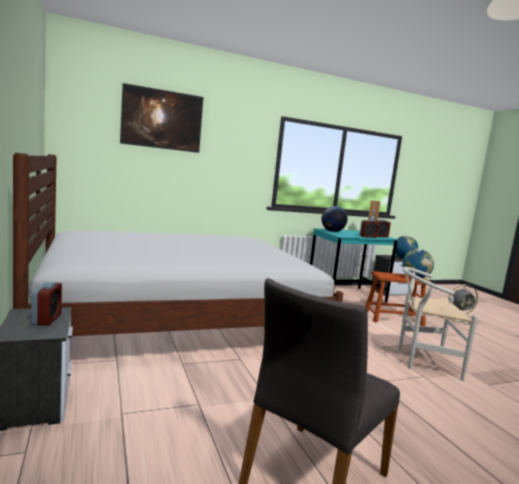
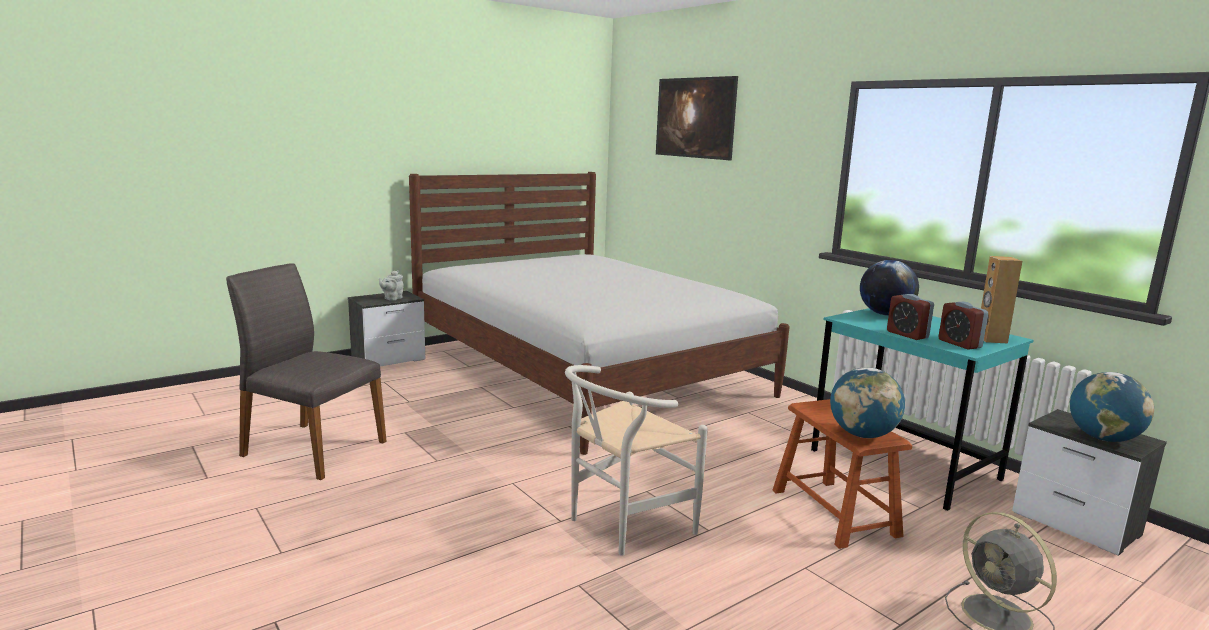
camera: 75 degrees right, 5 degrees up
alarm clock [31,282,62,326] -> grey teapot [379,270,404,300]
white chair [398,267,478,381] -> white chair turned 120 degrees counterclockwise [565,365,708,556]

